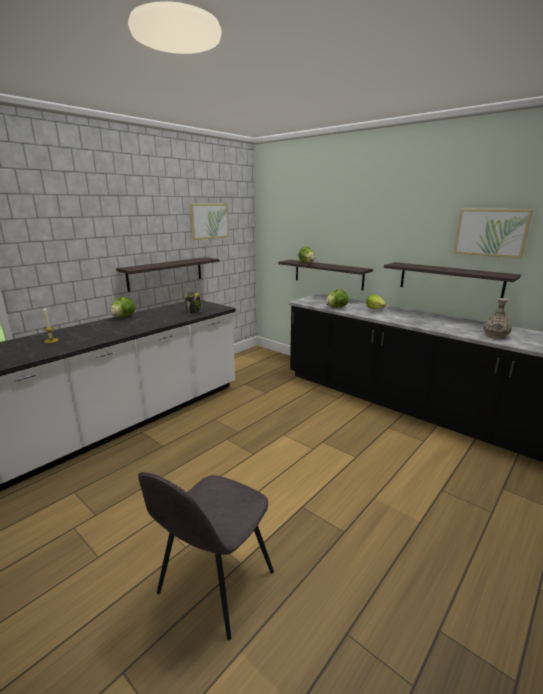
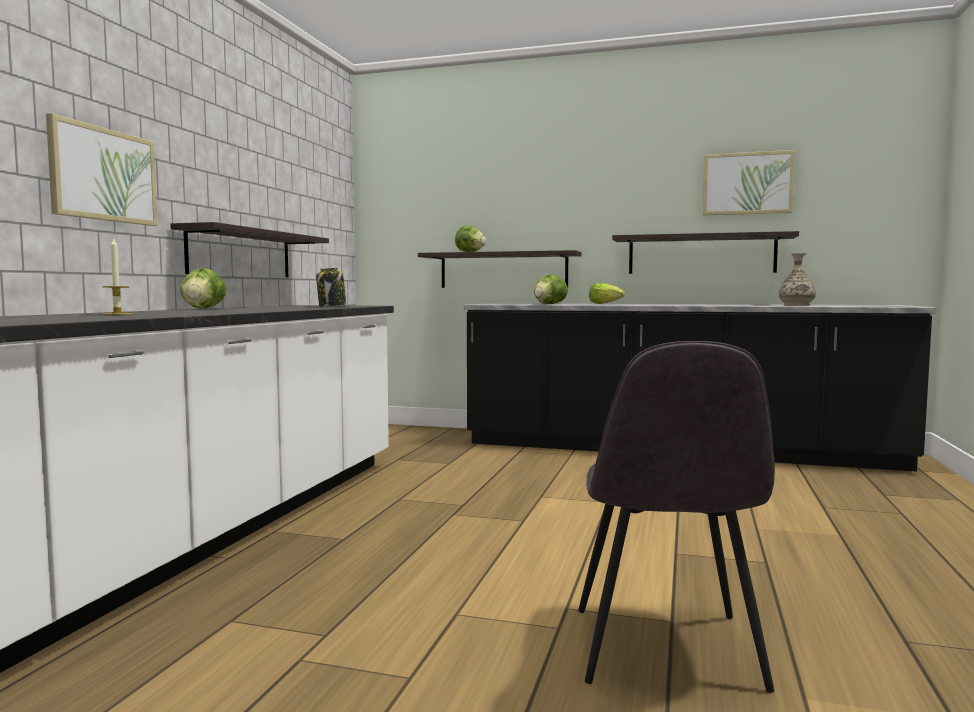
camera: 25 degrees left, 15 degrees down
picture [189,203,229,240] -> picture moved to [46,113,157,226]

